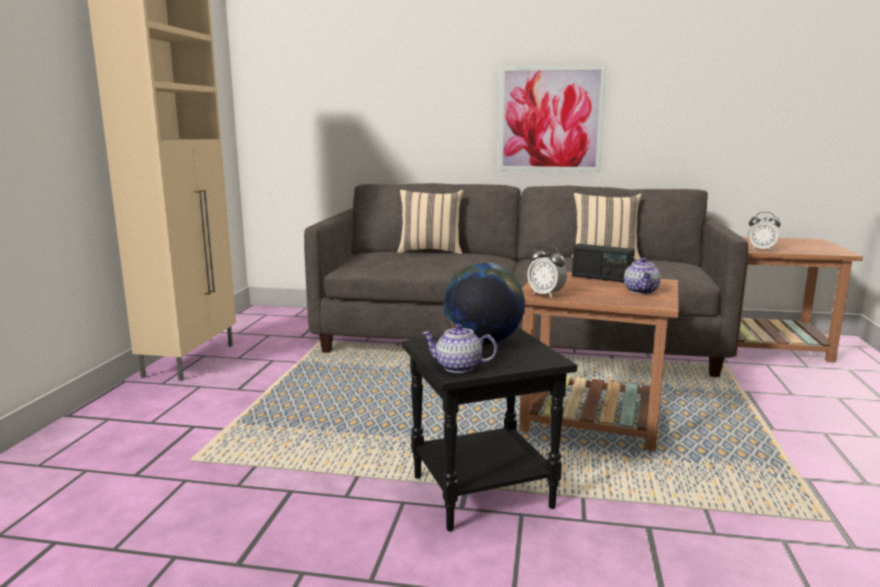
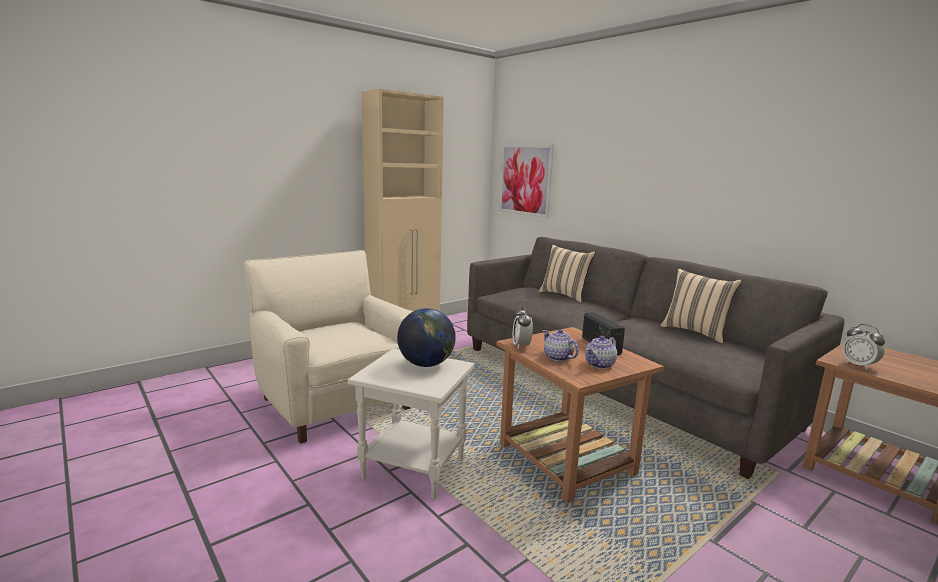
camera: 40 degrees right, 0 degrees up
black side table [402,327,577,532] -> white side table [348,349,475,499]
teapot [422,324,497,373] -> teapot moved to [542,329,579,361]
picture [498,65,606,172] -> picture moved to [499,144,554,218]
none -> beige armchair [245,250,413,444]

